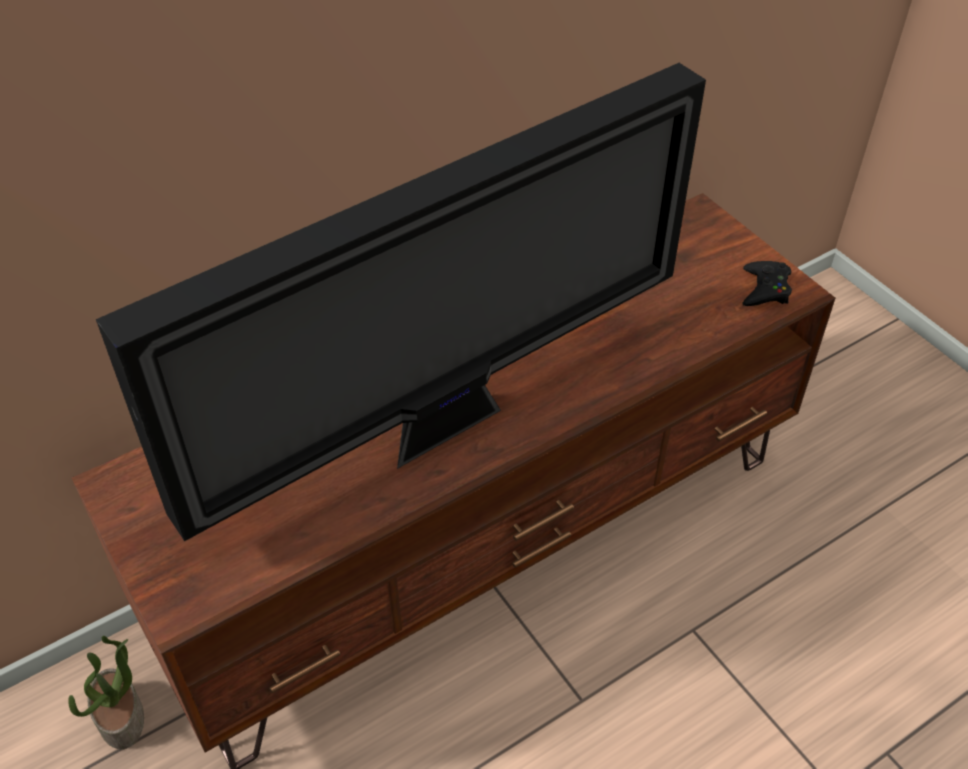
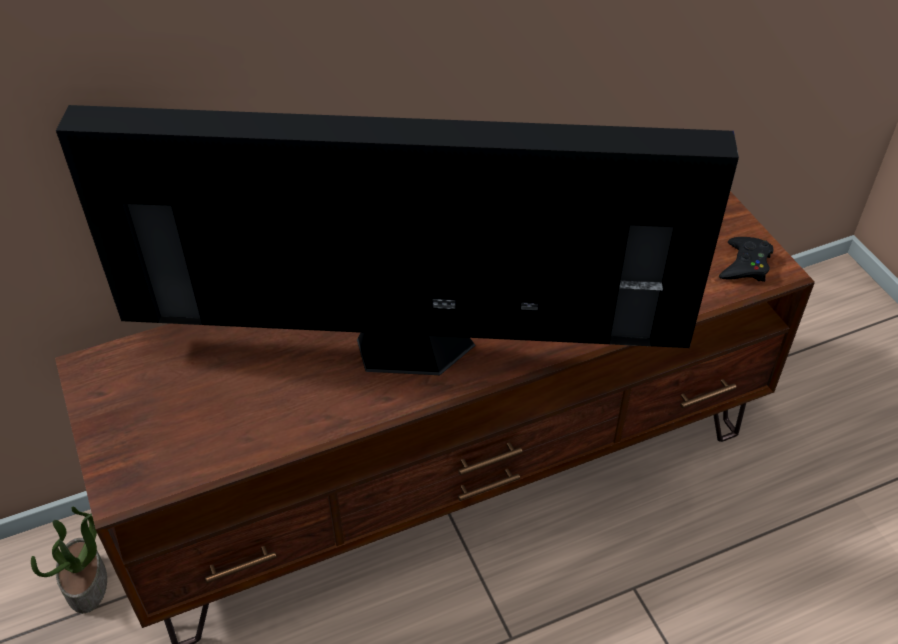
camera: 10 degrees right, 0 degrees up
television [96,63,706,541] -> television turned 150 degrees counterclockwise [56,105,739,375]

